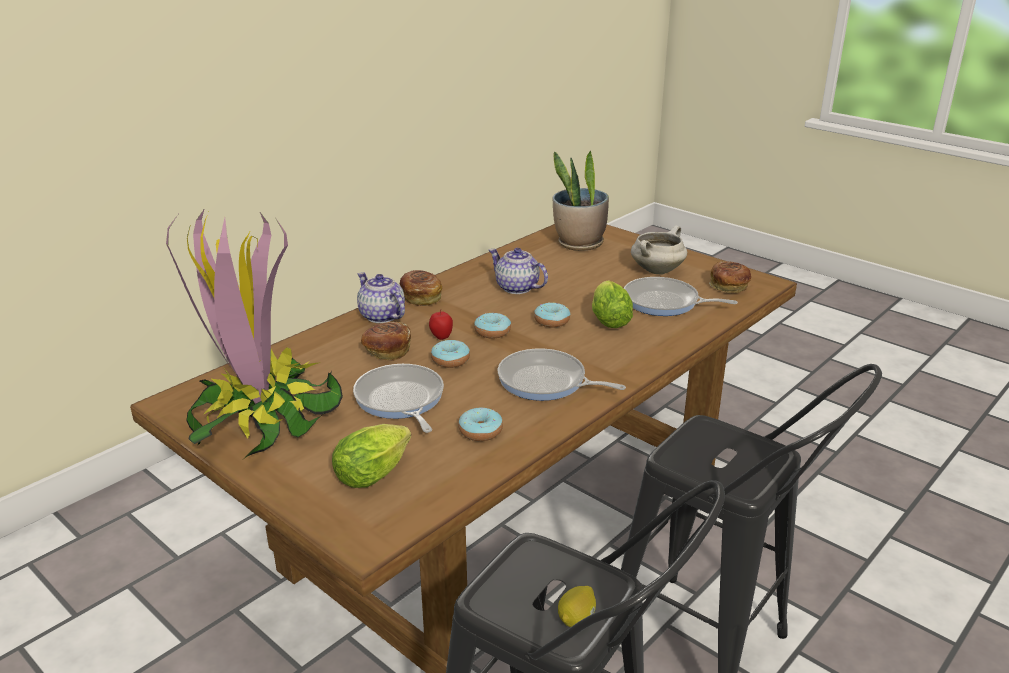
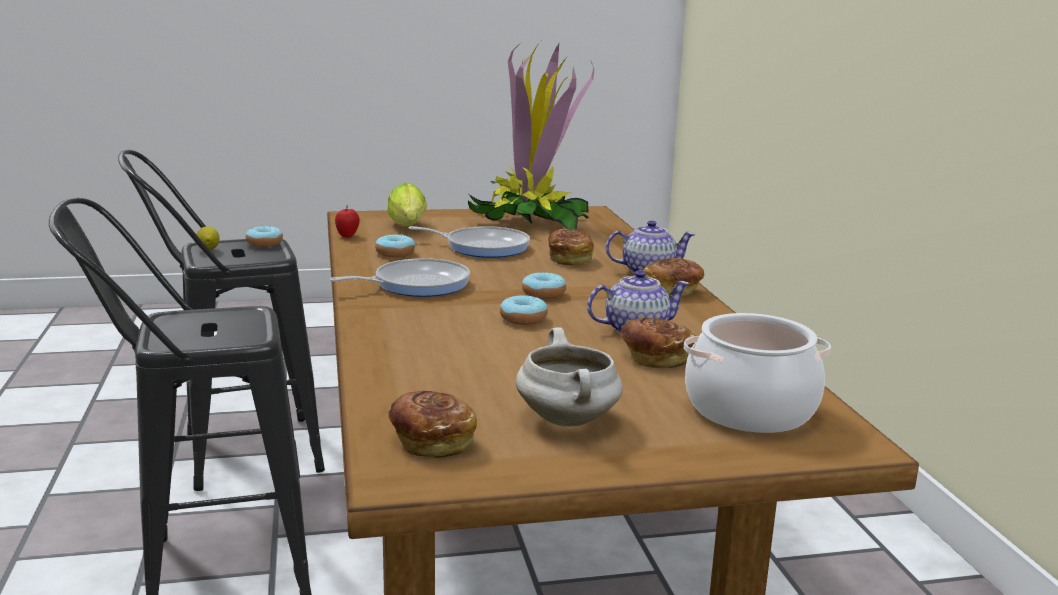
camera: 125 degrees right, 10 degrees down
apple [429,309,453,340] -> apple moved to [335,205,360,238]
donut [431,340,470,368] -> donut moved to [246,226,283,247]
potted plant [553,151,609,251] -> cooking pot [684,313,831,433]
lettuce [592,280,633,328] -> none
frying pan [624,277,738,316] -> none
none -> bread [621,318,696,368]

